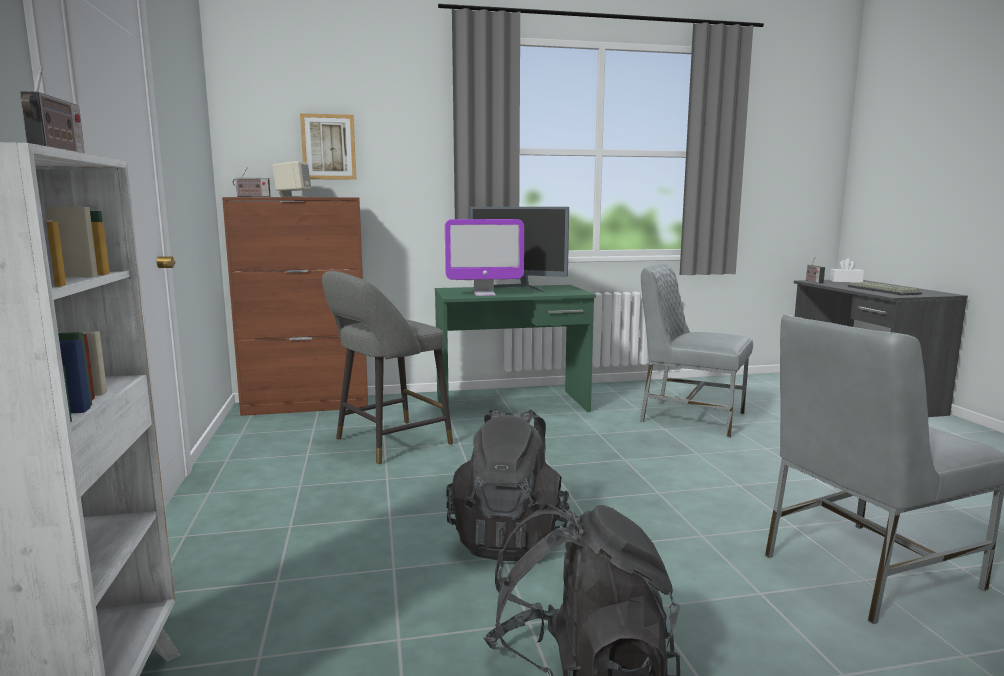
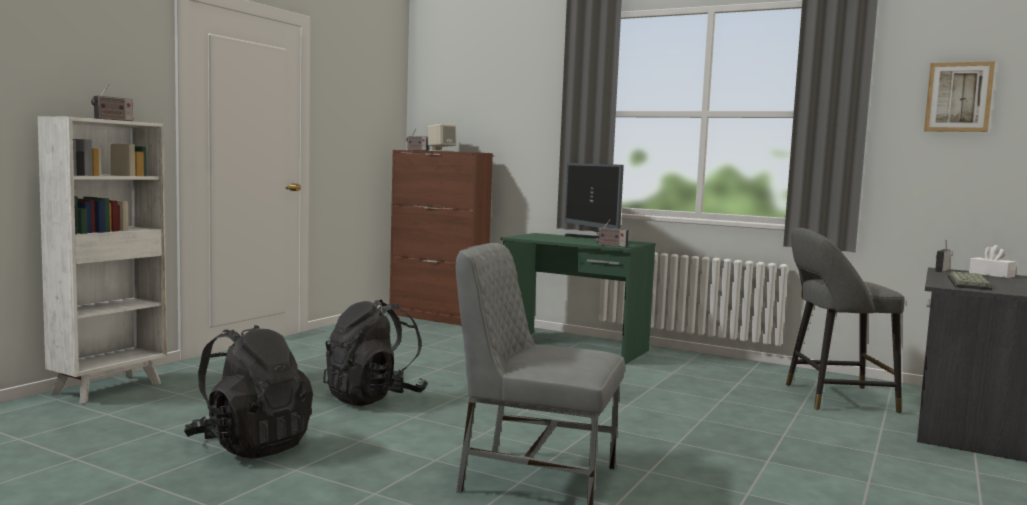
camera: 40 degrees right, 5 degrees down
picture [300,113,356,180] -> picture moved to [924,61,995,132]
grey stool [322,271,453,465] -> grey stool moved to [786,228,905,414]
monitor [445,219,524,296] -> none
grey chair [640,264,753,437] -> none
none -> radio [596,219,628,247]

